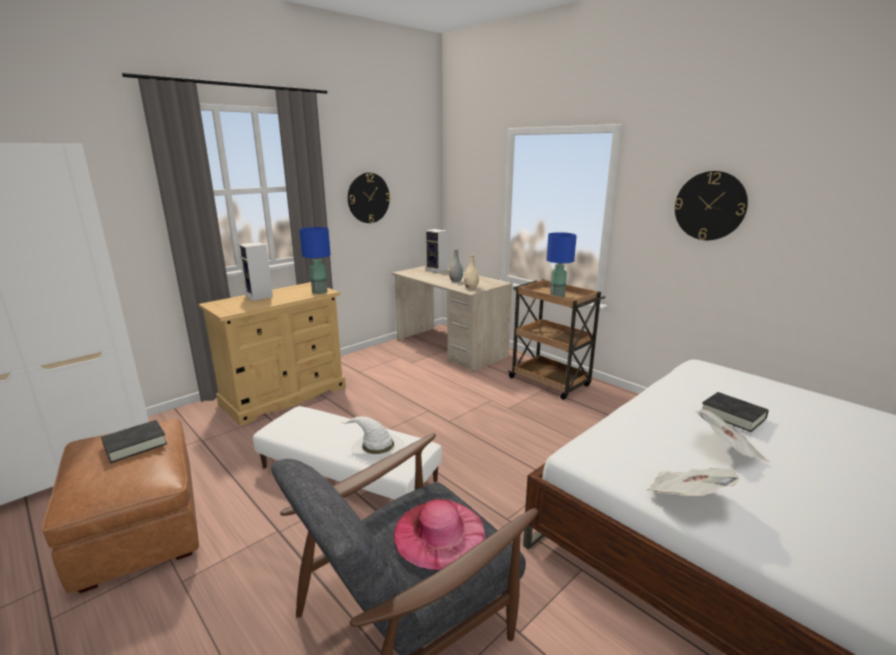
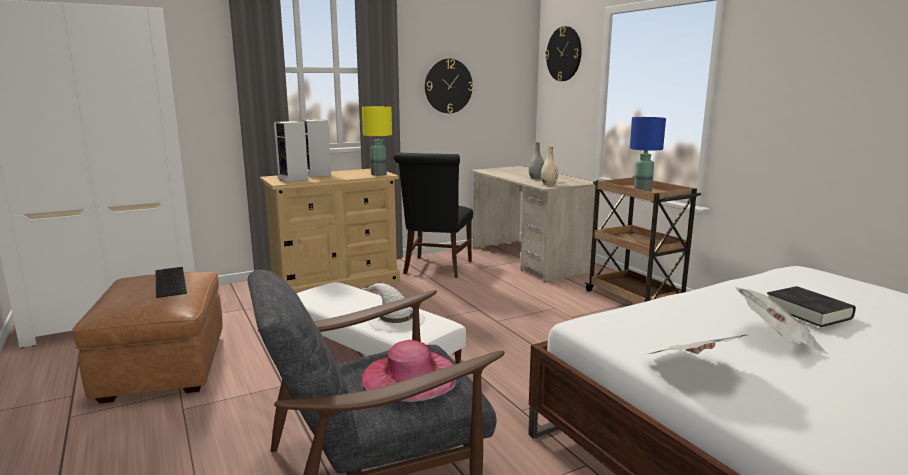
camera: 15 degrees right, 5 degrees down
black book [101,420,167,463] -> keyboard [156,267,187,298]
blue table lamp [299,227,331,294] -> yellow table lamp [362,106,392,176]
speaker [425,229,447,273] -> speaker moved to [274,121,308,182]
wall clock [674,171,748,240] -> wall clock moved to [545,26,582,81]
none -> black chair [394,152,473,278]

